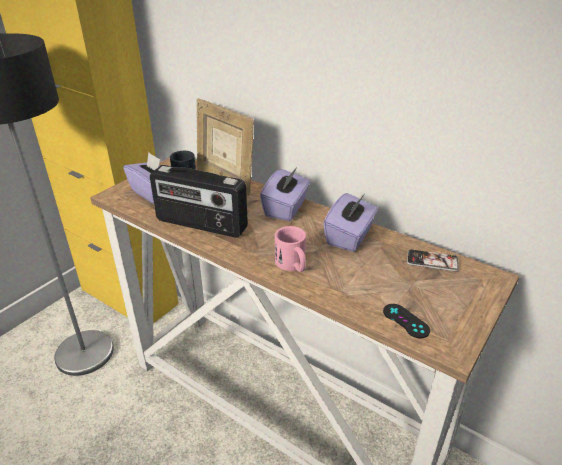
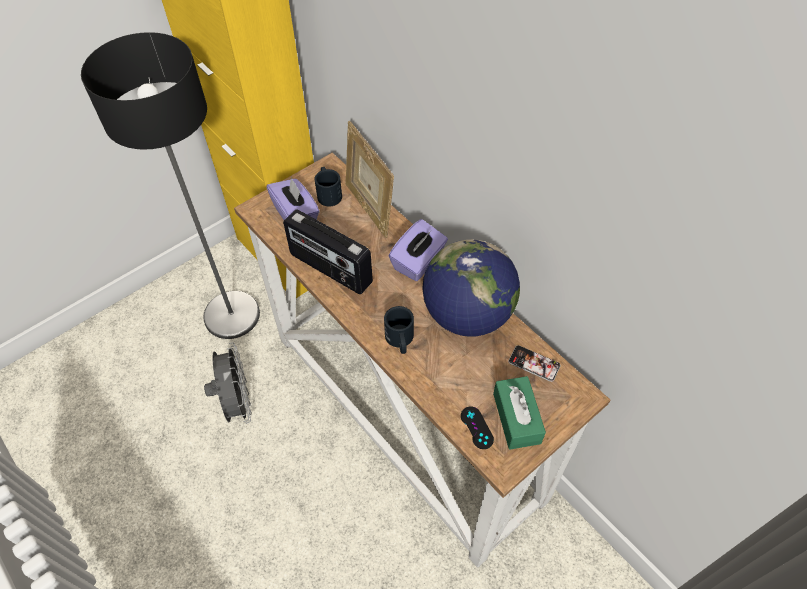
camera: 15 degrees right, 20 degrees up
pink mug [275,226,306,272] -> black mug [384,306,414,354]
purple tissue box [323,193,378,252] -> globe [422,239,520,337]
none -> grey fan [204,342,252,424]
none -> green tissue box [493,376,546,450]

